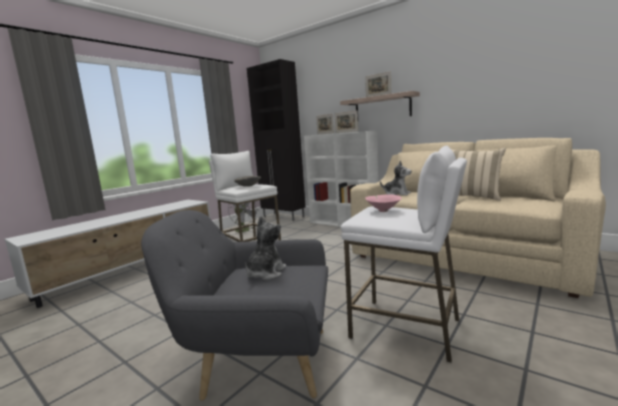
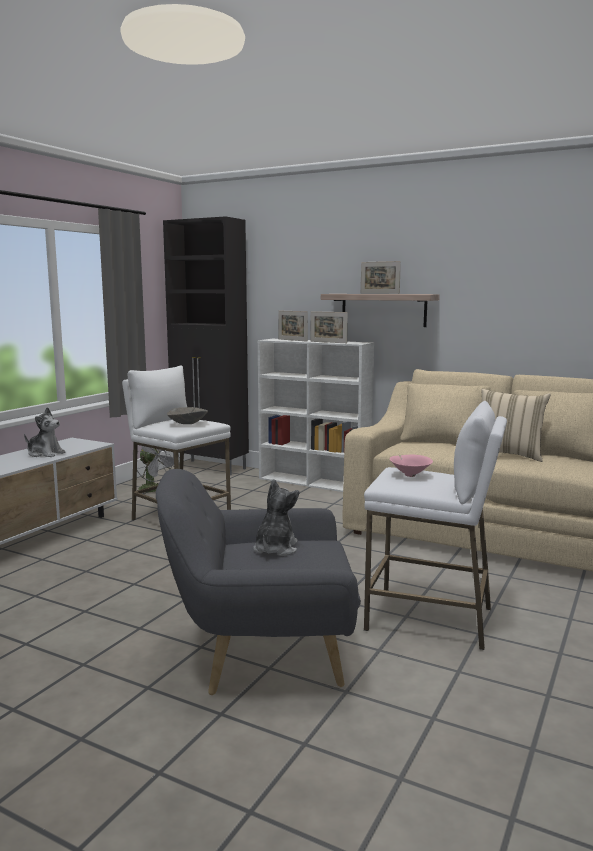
camera: 10 degrees left, 0 degrees up
plush toy [380,161,412,195] -> plush toy moved to [24,407,65,457]

